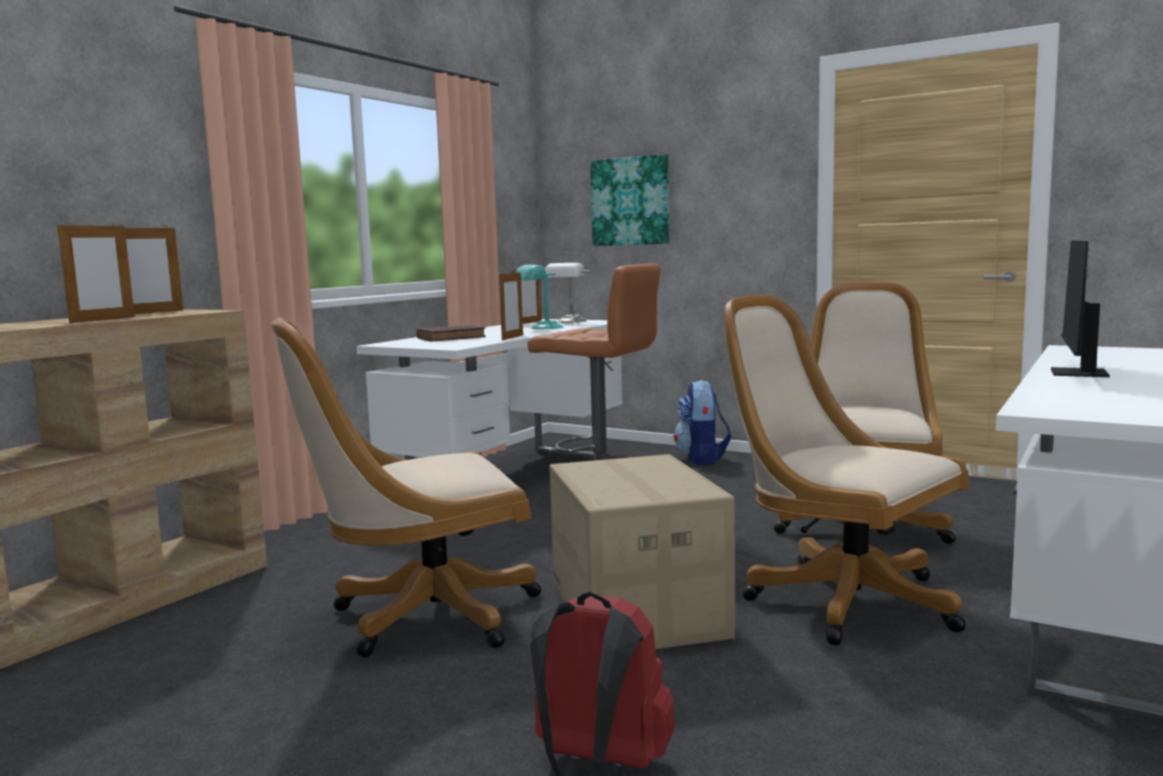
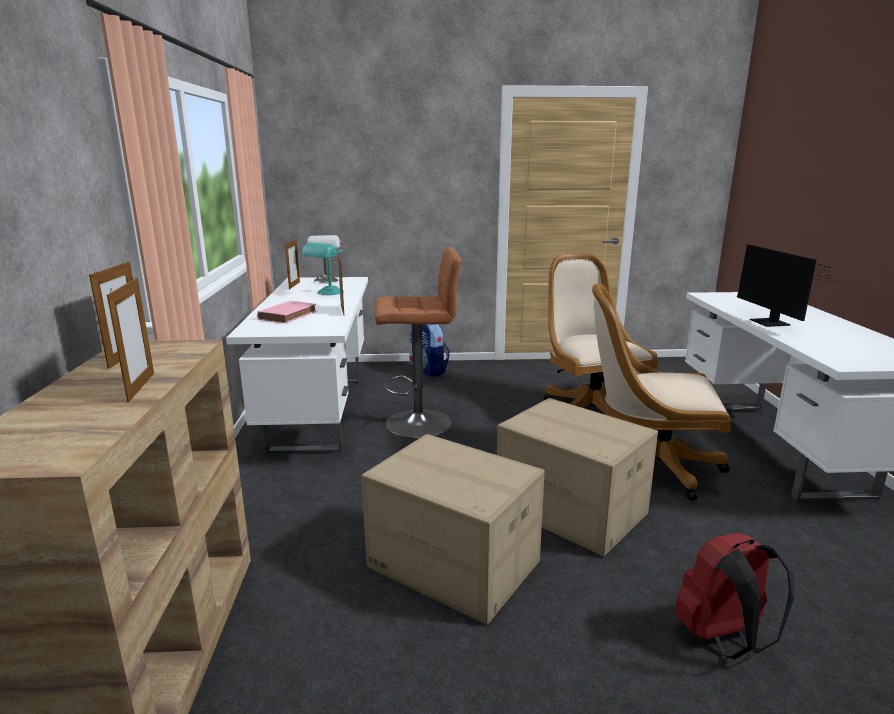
camera: 35 degrees left, 10 degrees up
office chair [271,318,541,657] -> cardboard box [361,434,545,625]
brown book [417,325,486,342] -> pink book [257,301,316,323]
picture [590,154,669,246] -> none

